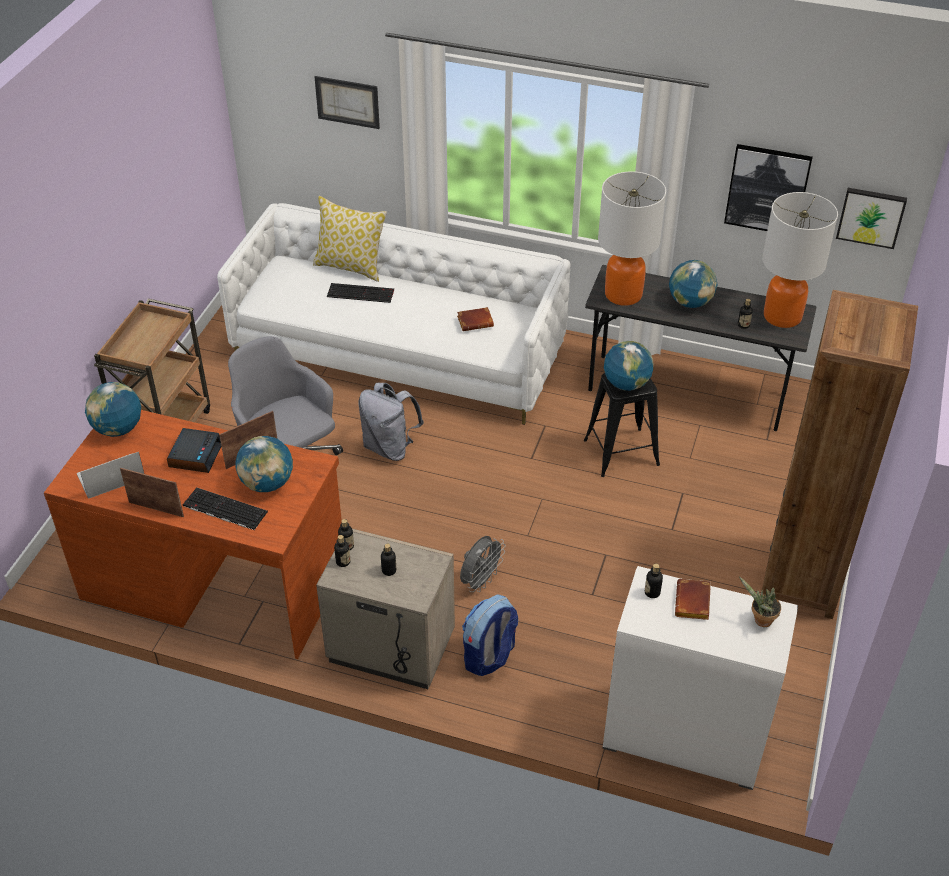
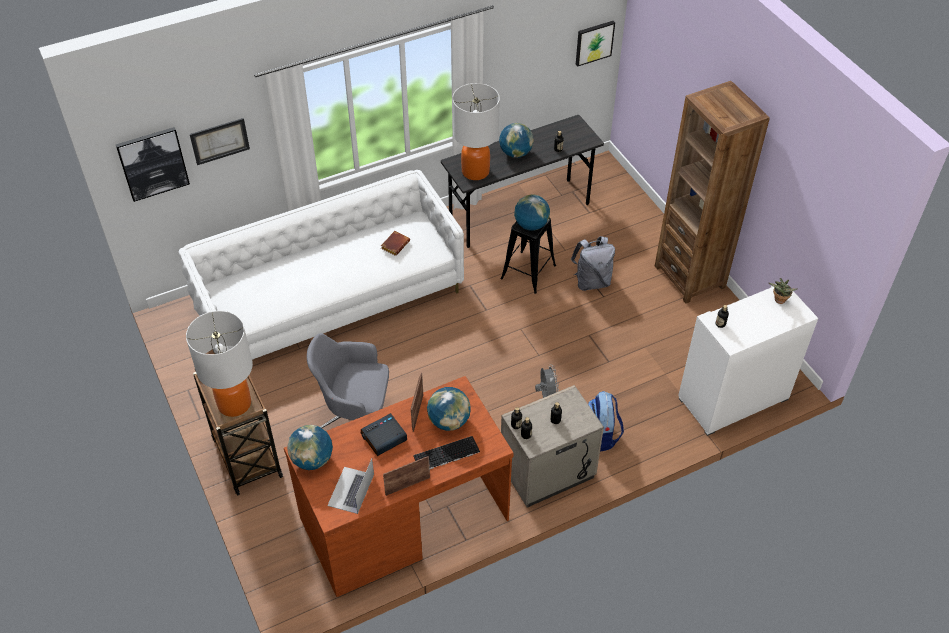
camera: 45 degrees left, 5 degrees up
alarm clock [167,428,221,473] -> alarm clock turned 90 degrees counterclockwise [361,413,407,456]
pillow [313,196,387,282] -> none
keyboard [327,283,394,303] -> none
grey backpack [358,383,424,461] -> grey backpack moved to [571,236,615,291]
brown book [675,579,711,620] -> none
picture [724,144,813,231] -> picture moved to [116,127,190,202]
table lamp [762,192,838,328] -> table lamp moved to [186,311,253,417]

